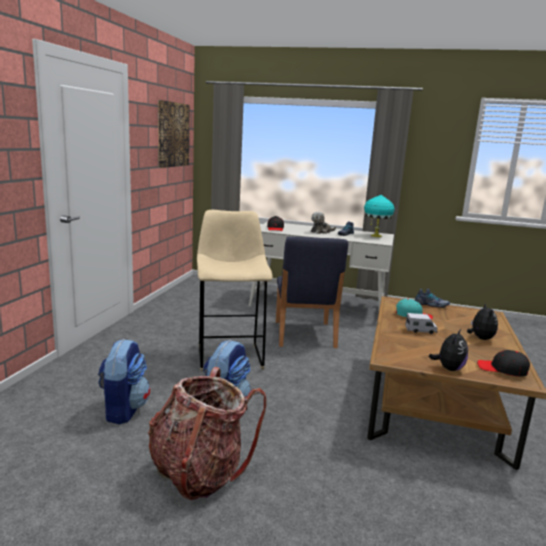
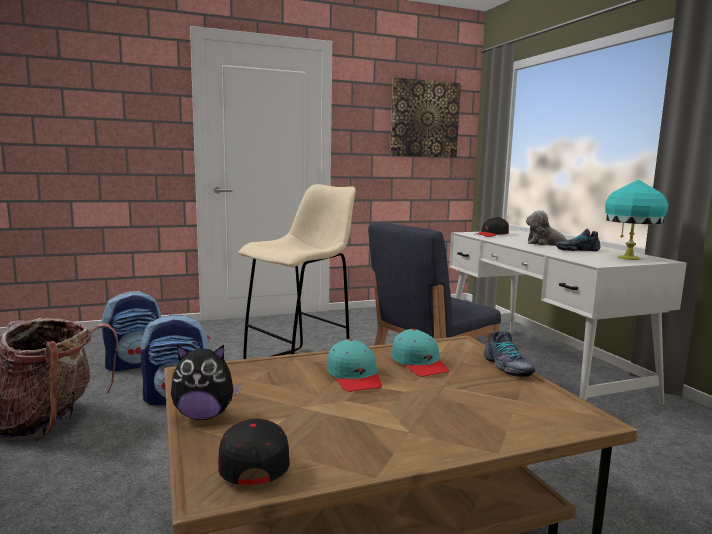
camera: 55 degrees right, 5 degrees down
toy truck [405,313,438,334] -> turquoise cap [327,339,382,392]
plush toy [467,303,498,340] -> none

